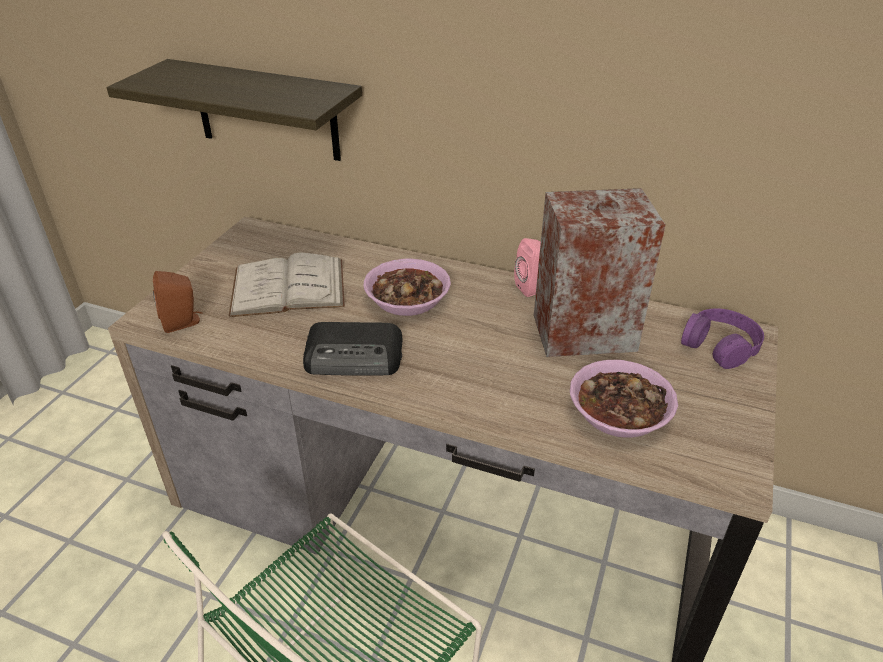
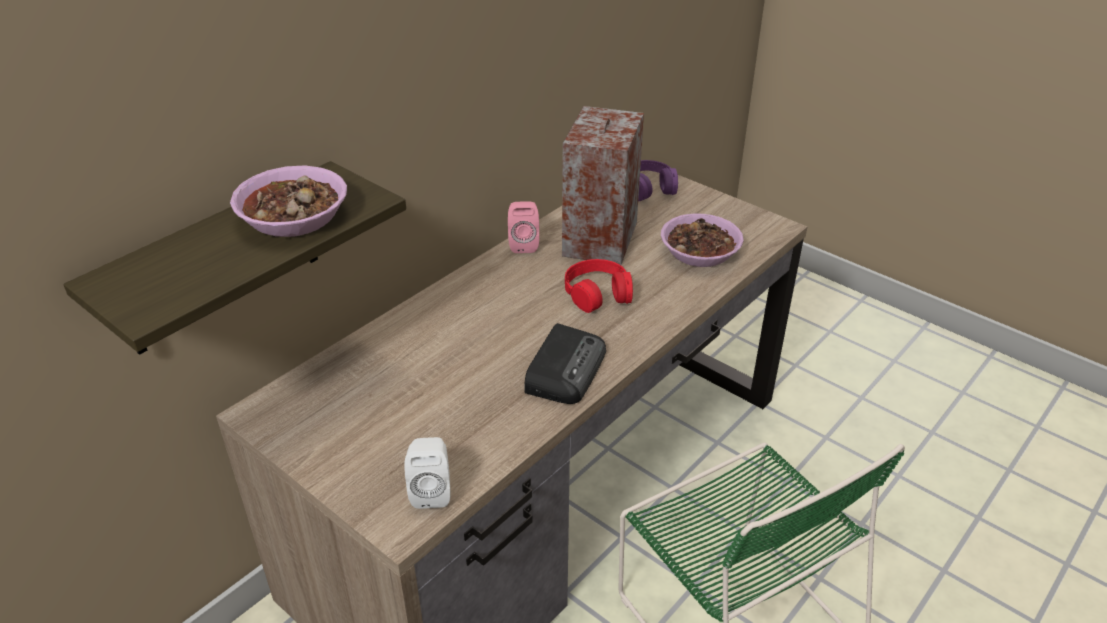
camera: 70 degrees left, 0 degrees up
brown speaker [153,271,203,333] -> white speaker [404,437,451,509]
white book [228,253,345,317] -> none
bowl [364,258,451,316] -> bowl moved to [230,166,347,237]
none -> red headphones [565,259,633,313]

